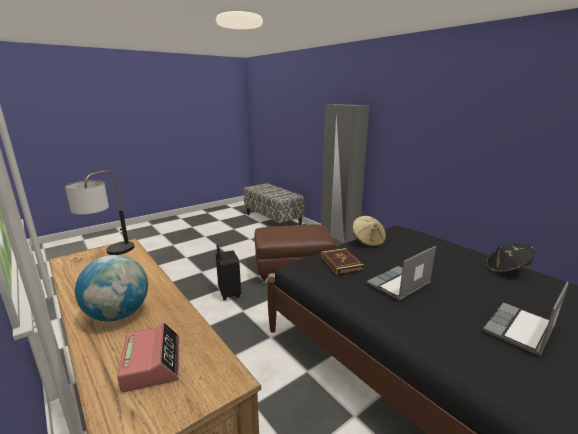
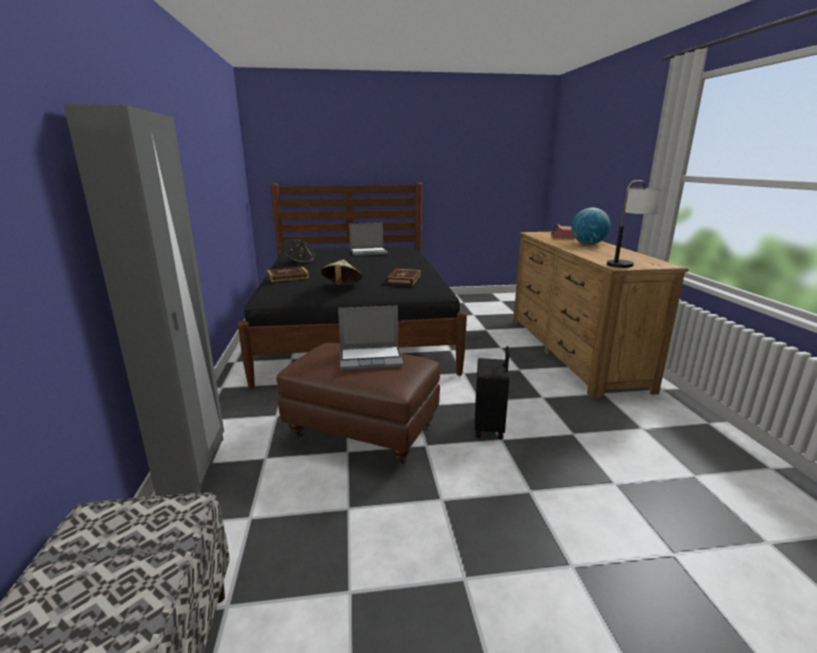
camera: 150 degrees left, 0 degrees up
laptop [367,246,436,301] -> laptop moved to [338,305,403,370]
none -> book [267,267,309,282]

